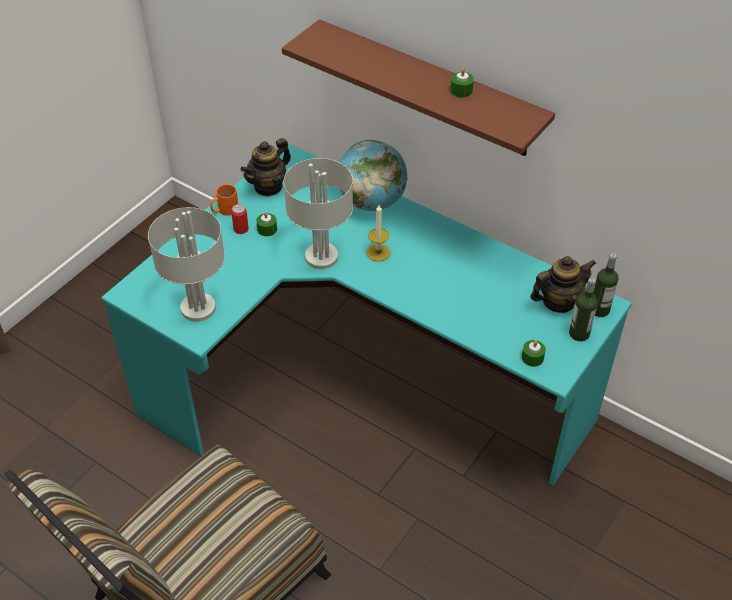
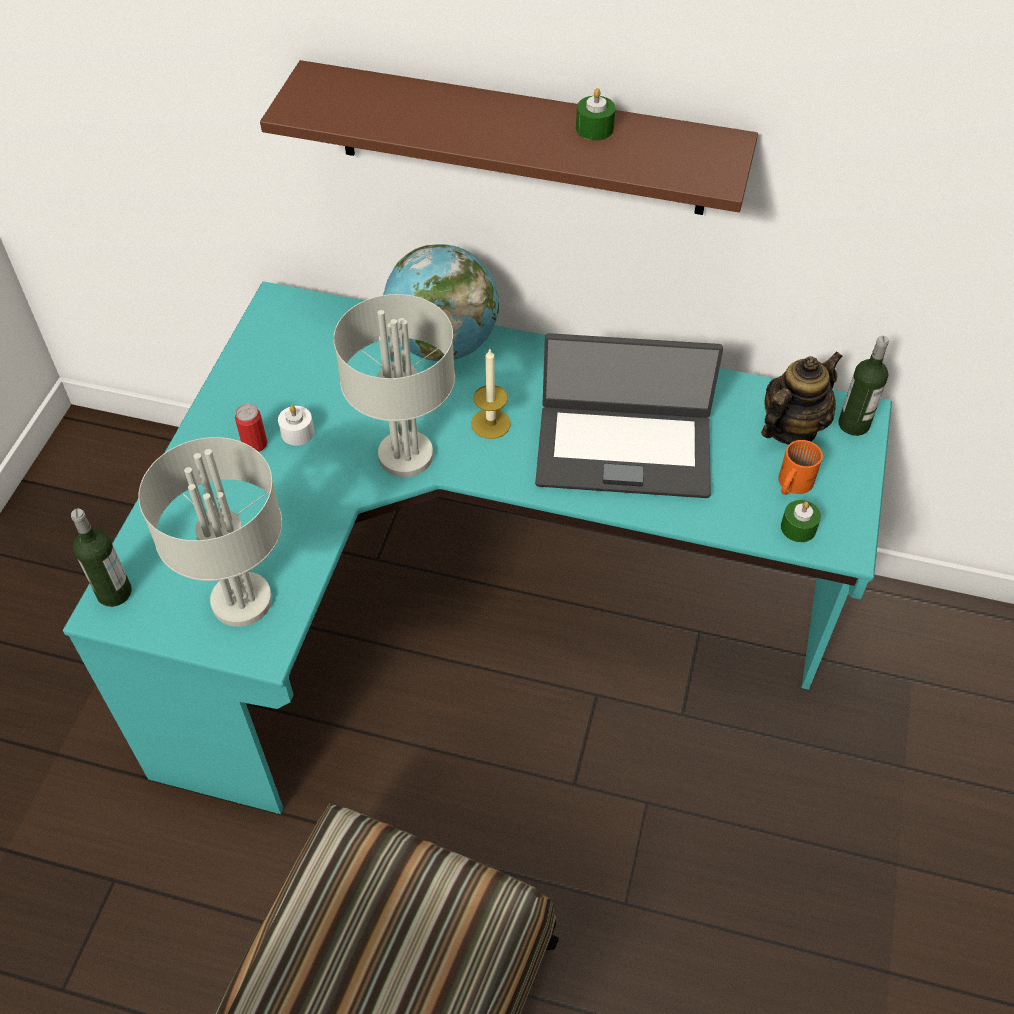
camera: 20 degrees left, 5 degrees up
orange mug [210,184,238,216] -> orange mug moved to [778,440,823,495]
teapot [240,138,291,197] -> none
green candle [256,212,277,236] -> white candle [278,405,314,445]
bottle [569,277,598,341] -> bottle moved to [71,508,132,607]
none -> laptop [535,333,723,498]

